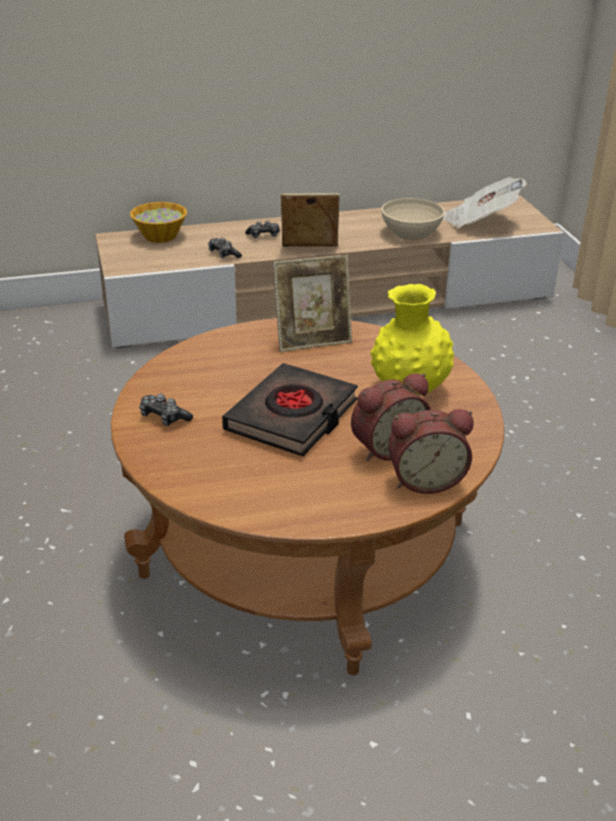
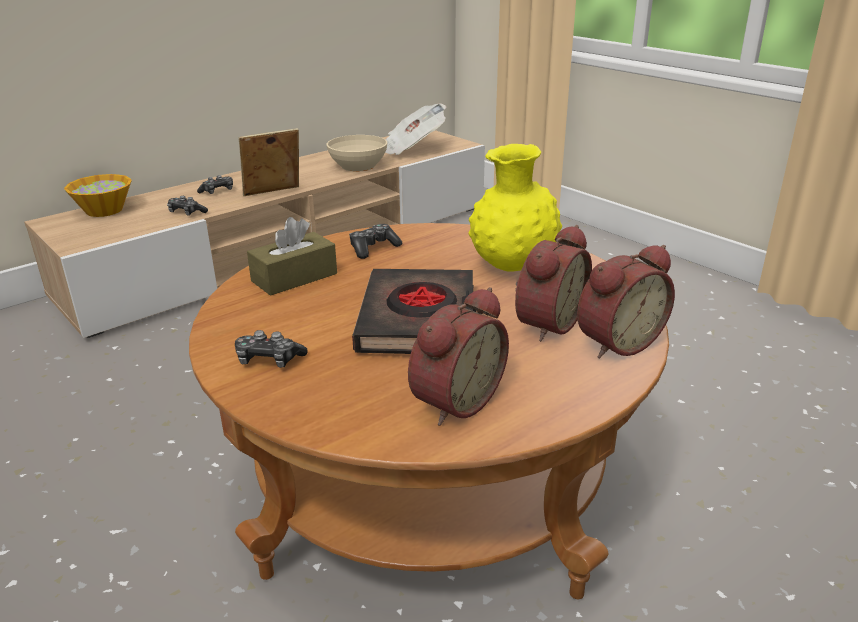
camera: 25 degrees left, 5 degrees down
picture frame [273,255,352,352] -> game controller [349,224,402,259]
none -> brown tissue box [247,217,337,296]
none -> alarm clock [408,287,509,426]

